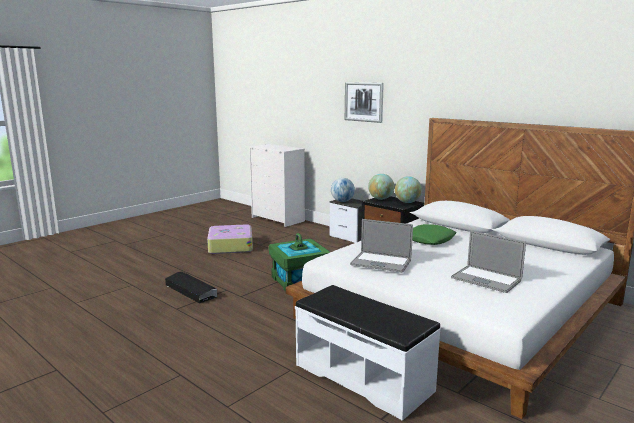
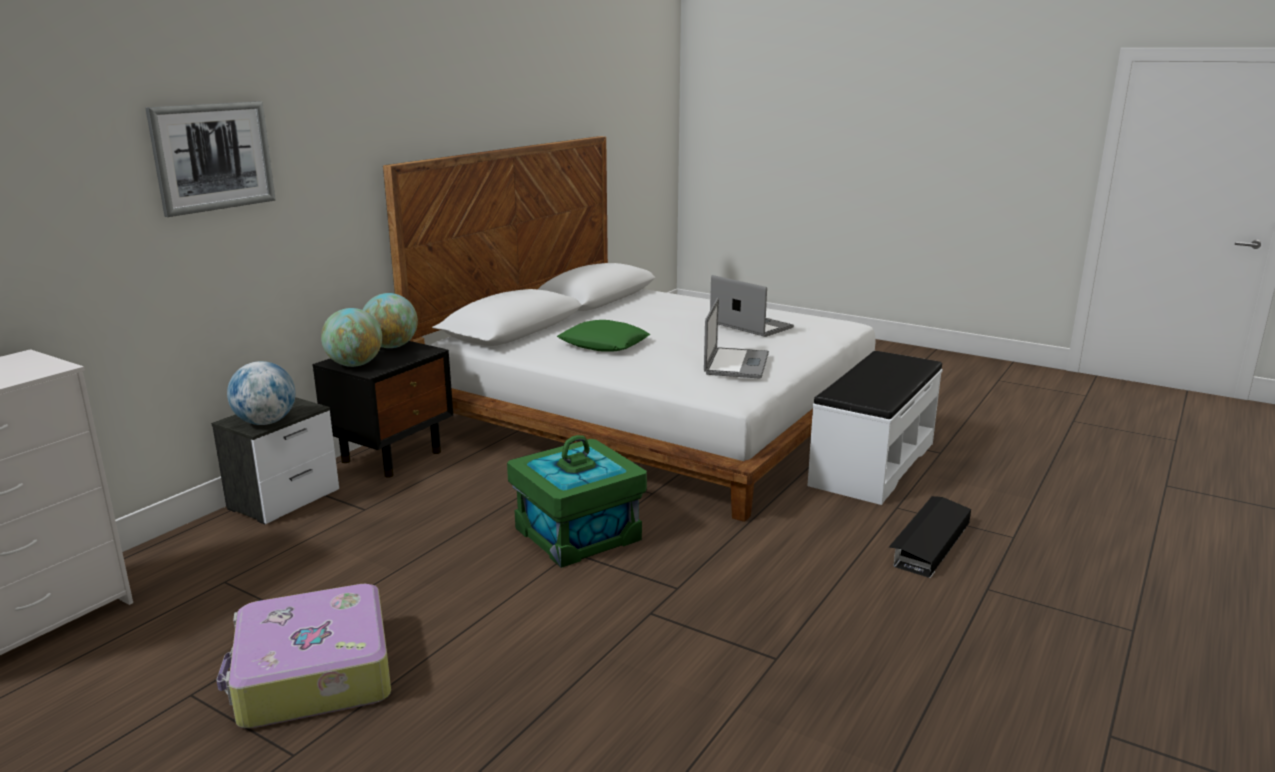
camera: 100 degrees left, 5 degrees up
black storage box [165,272,217,304] -> black storage box moved to [889,496,971,578]
laptop [451,231,526,293] -> laptop turned 75 degrees counterclockwise [710,275,794,337]

